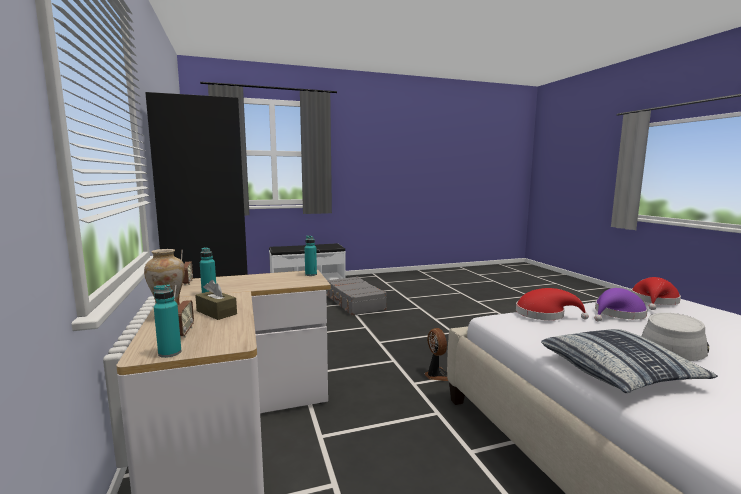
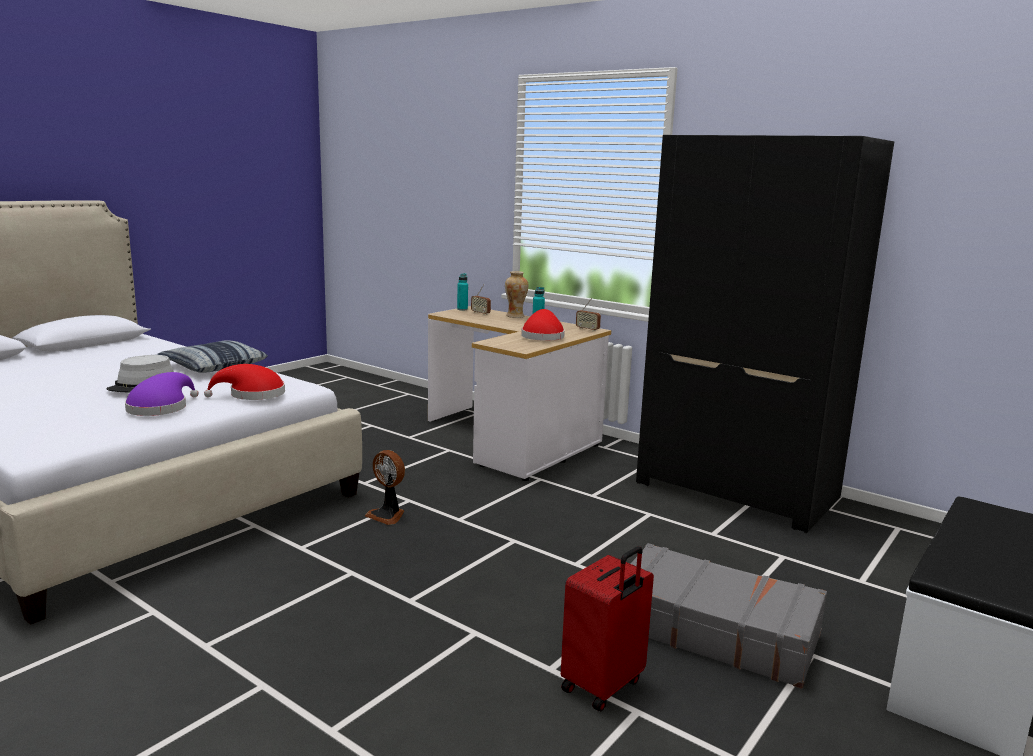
camera: 145 degrees right, 5 degrees up
brown tissue box [195,280,237,320] -> none
turquoise bottle [305,236,317,276] -> none
red hat [631,277,681,310] -> red hat moved to [521,309,565,341]
none -> red suitcase [561,546,654,712]

